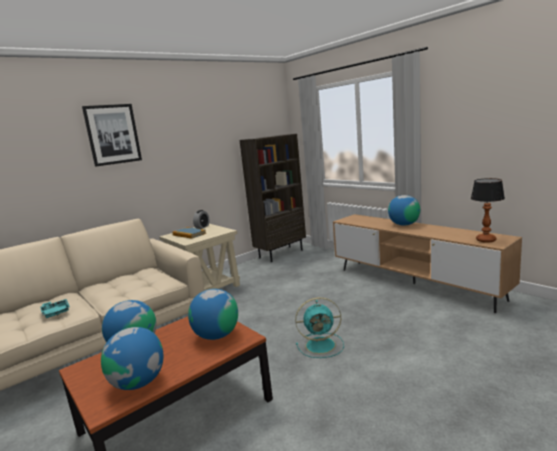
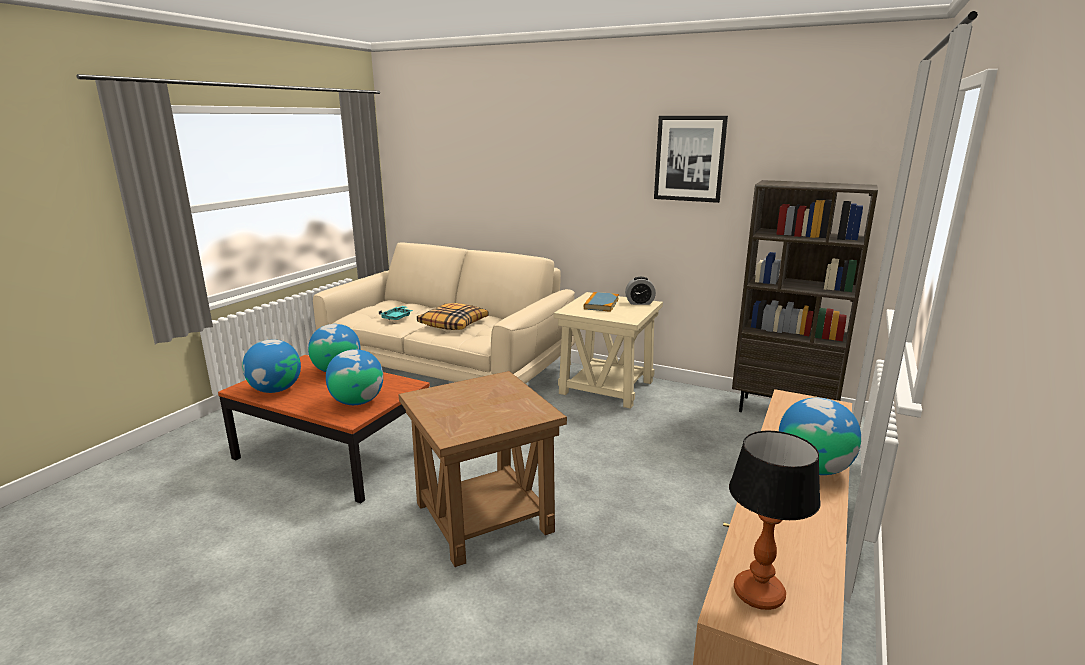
camera: 65 degrees right, 5 degrees up
picture [82,104,142,167] -> picture moved to [654,116,728,203]
turquoise fan [295,297,344,358] -> brown side table [398,371,567,567]
none -> pillow [417,303,489,330]

